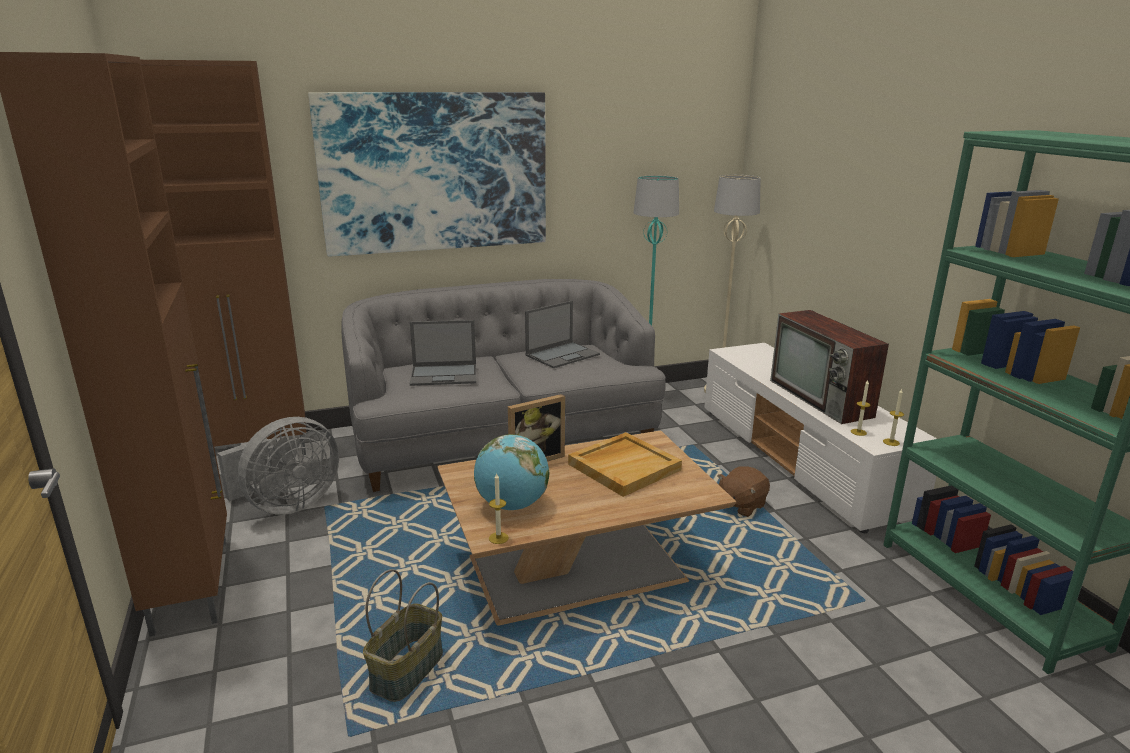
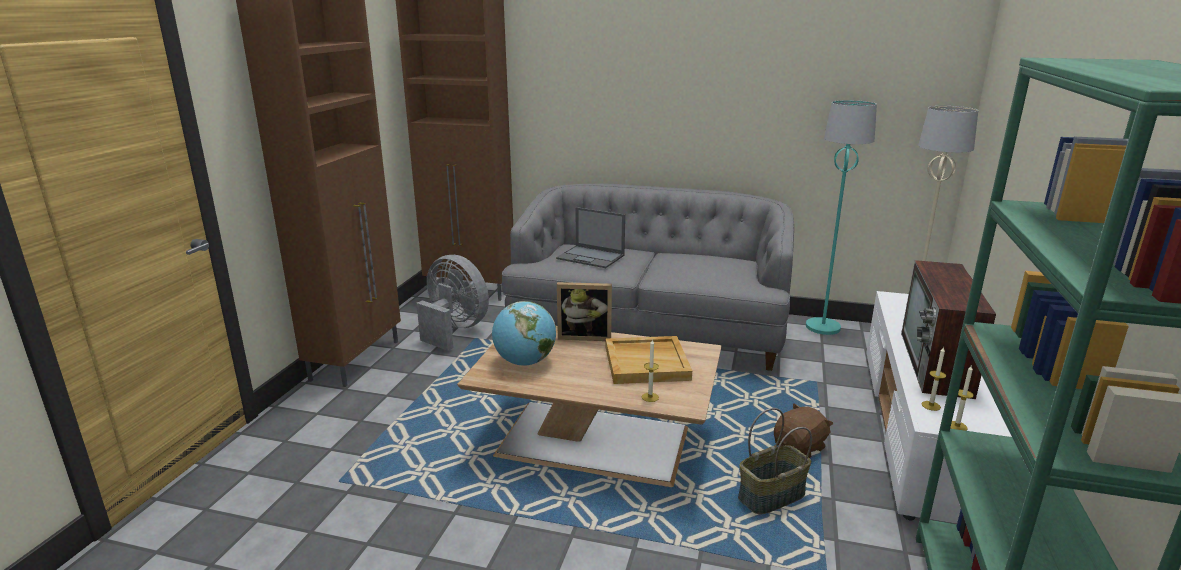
camera: 35 degrees right, 0 degrees up
grey fan [217,417,339,515] -> grey fan turned 135 degrees counterclockwise [416,255,489,351]
picture [308,92,546,256] -> none
basket [363,569,443,702] -> basket moved to [738,408,812,514]
candle [489,473,509,544] -> candle moved to [642,339,659,402]
laptop [525,301,600,368] -> none
brown plush toy [717,466,770,517] -> brown plush toy turned 150 degrees clockwise [774,404,833,458]

